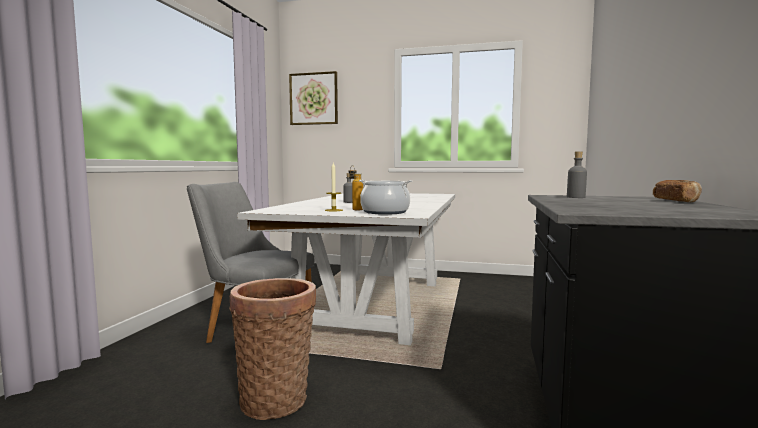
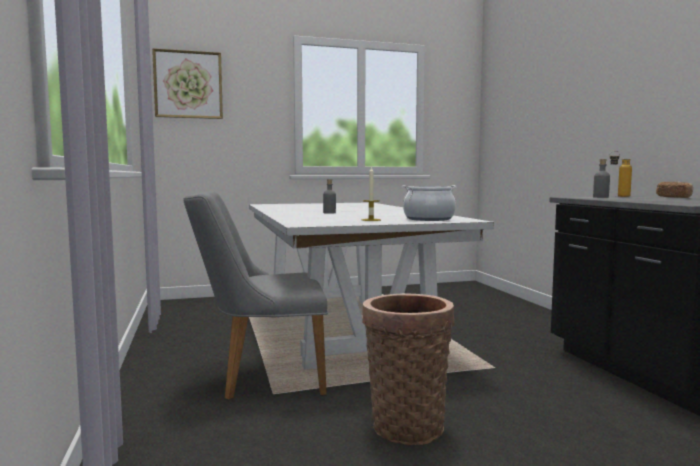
camera: 30 degrees left, 0 degrees up
bottle [349,165,363,210] -> bottle moved to [609,151,632,197]

